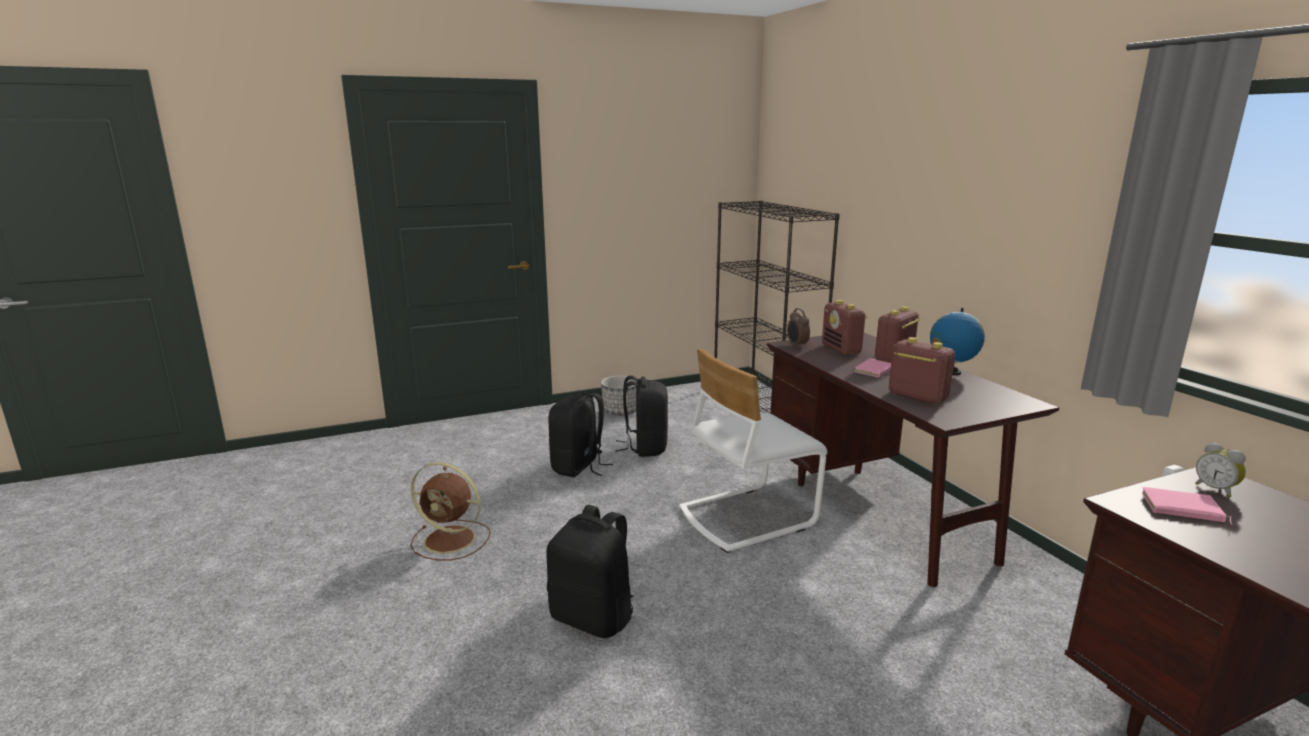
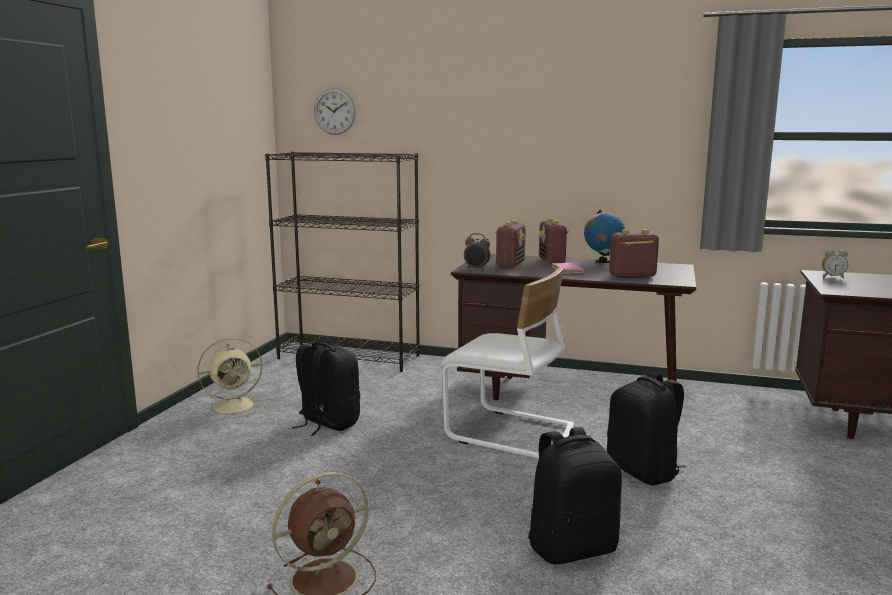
camera: 50 degrees left, 5 degrees down
black backpack [548,392,613,477] -> black backpack moved to [607,372,685,485]
planter [601,376,637,416] -> beige fan [197,338,266,418]
white chair [679,349,828,553] -> white chair turned 75 degrees counterclockwise [441,267,574,459]
radio [822,300,867,355] -> radio turned 90 degrees counterclockwise [495,220,526,268]
pink book [1142,487,1232,525] -> none
none -> wall clock [314,88,356,135]

